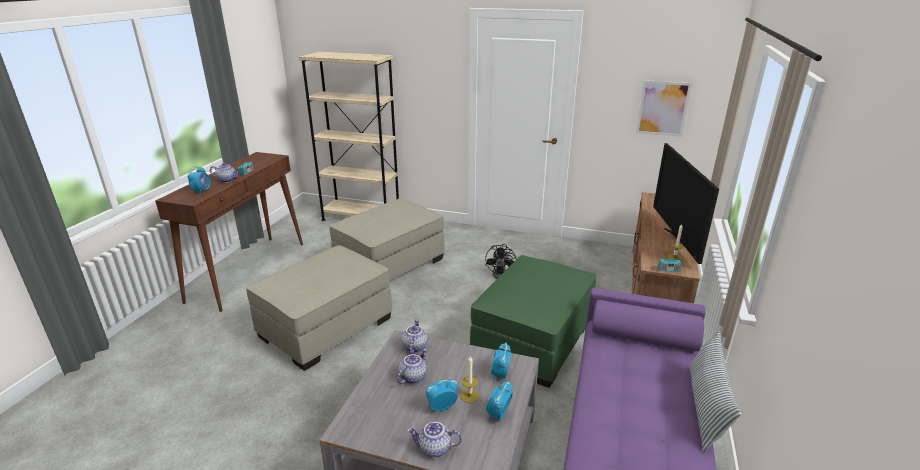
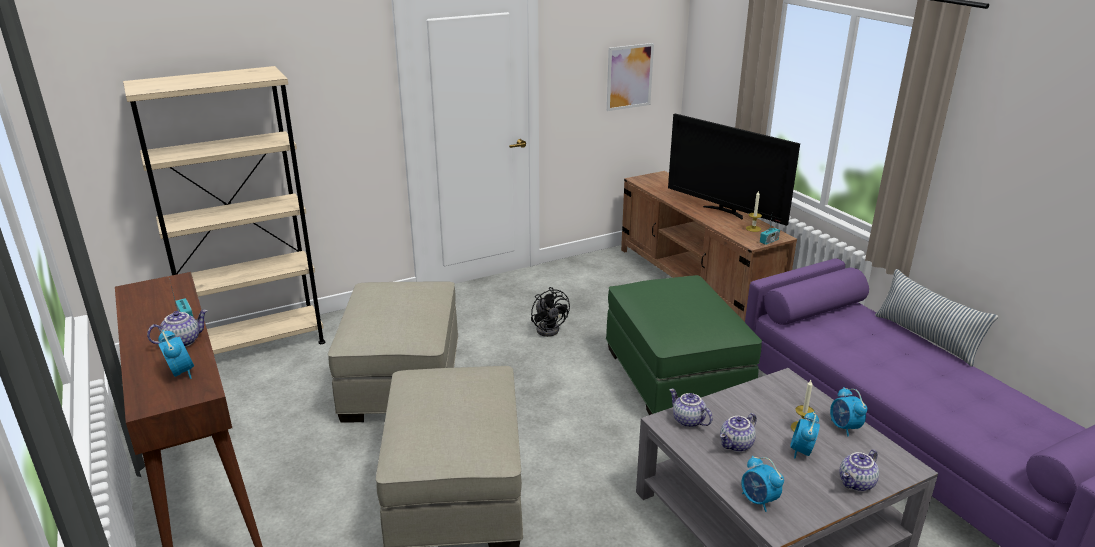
camera: 45 degrees left, 0 degrees up
teapot [397,349,427,384] -> teapot turned 120 degrees counterclockwise [720,413,757,452]
alarm clock [491,343,511,382] -> alarm clock moved to [741,456,784,512]

